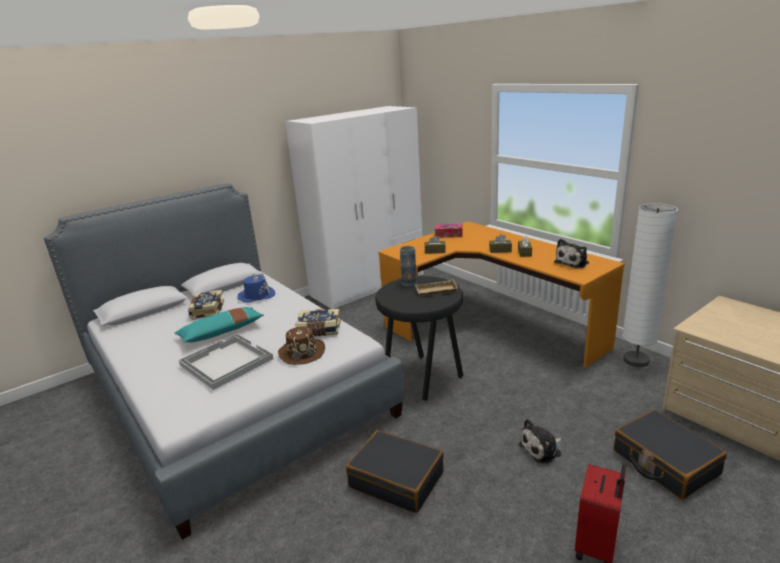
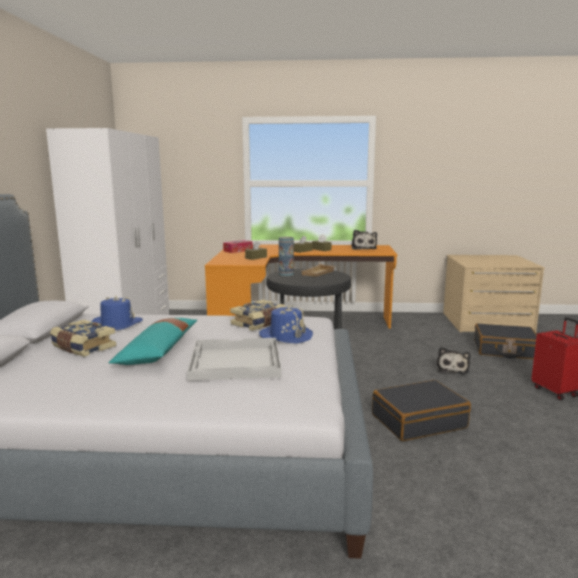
camera: 50 degrees left, 10 degrees down
brown hat [278,327,325,365] -> blue hat [259,305,313,344]
white floor lamp [623,203,678,367] -> none

